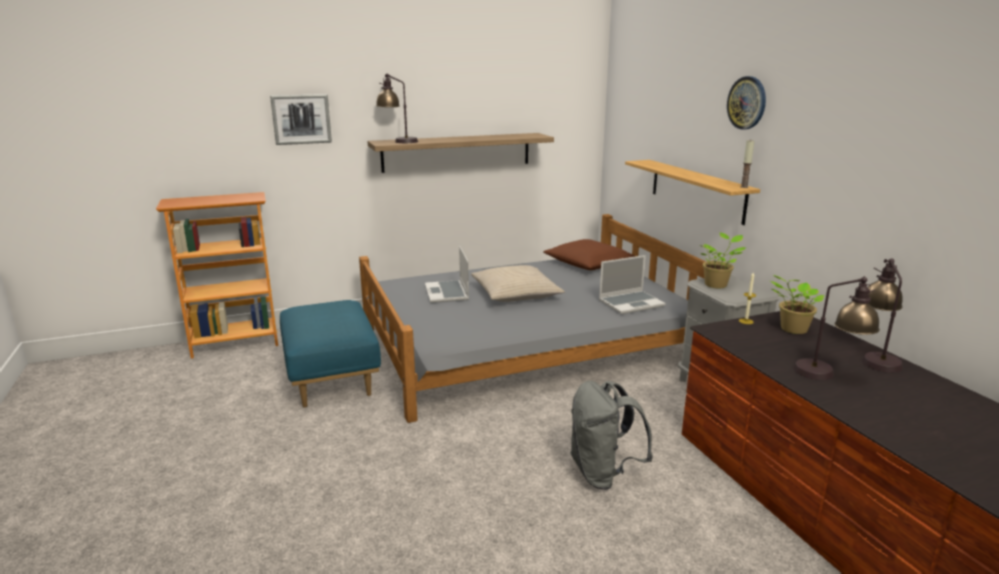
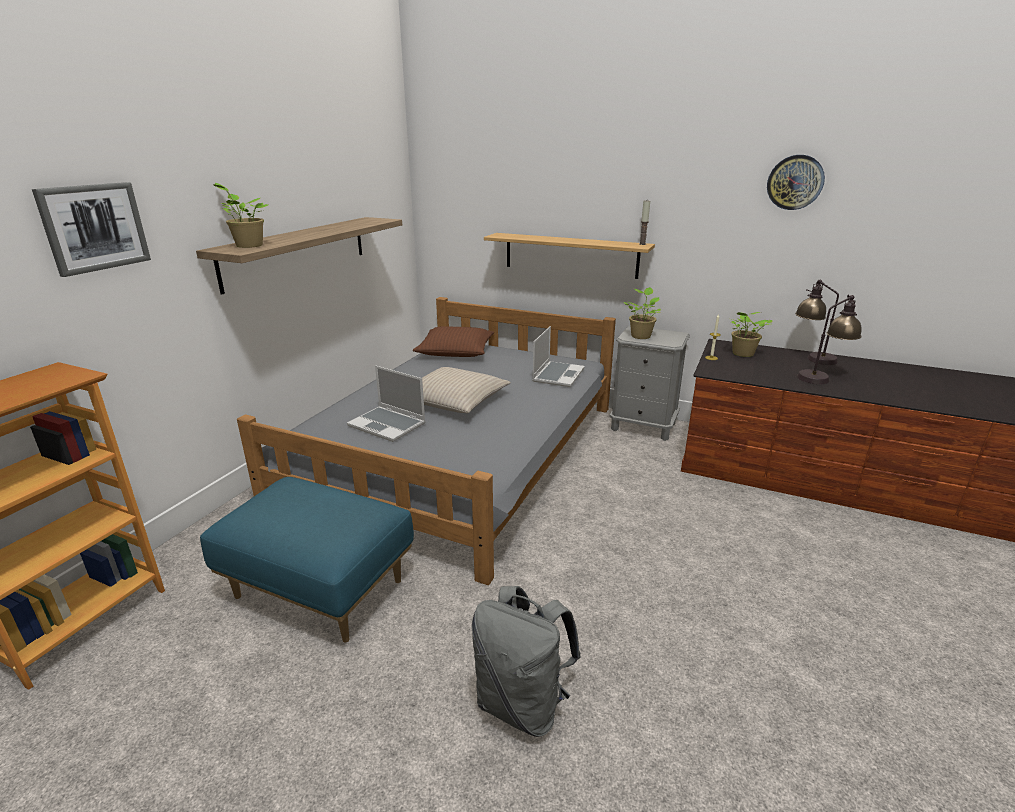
camera: 45 degrees left, 5 degrees up
table lamp [376,73,418,143] -> potted plant [214,183,268,248]
grey backpack [570,381,653,490] -> grey backpack moved to [472,586,580,737]
wall clock [727,76,766,130] -> wall clock moved to [767,155,825,210]

